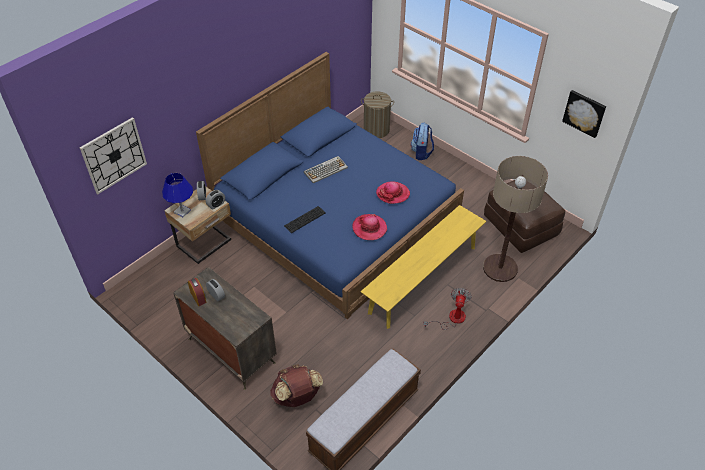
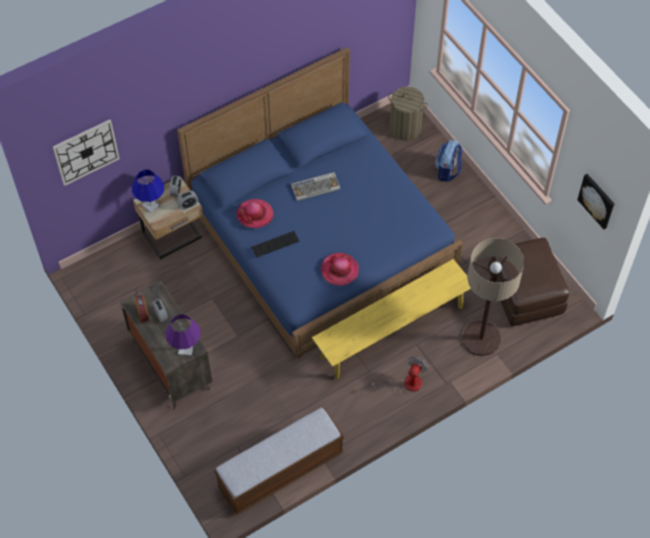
camera: 15 degrees right, 10 degrees up
brown backpack [270,364,323,407] -> none
hat [376,181,410,204] -> hat moved to [237,199,274,228]
none -> purple table lamp [165,314,201,356]

